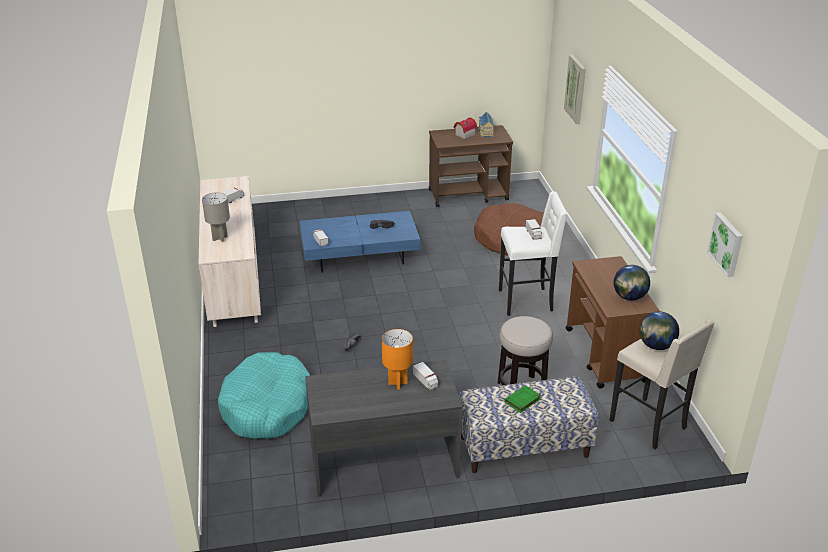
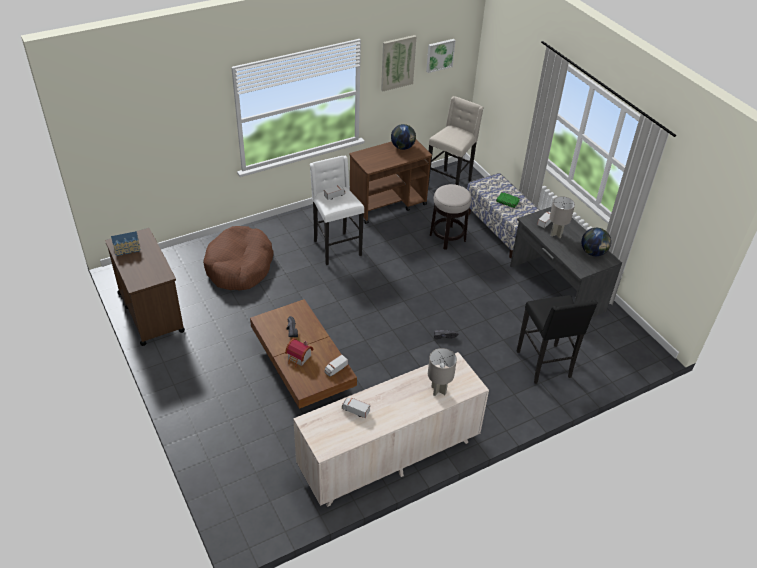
camera: 110 degrees left, 10 degrees up
turquoise dog bed [218,352,310,439] -> black stool [517,295,598,384]
blue coffee table [300,211,420,272] -> brown coffee table [250,299,357,409]
orange table lamp [382,329,413,390] -> grey table lamp [550,196,575,238]
toy house [453,118,477,139] -> toy house moved to [285,338,313,368]
picture [564,55,586,124] -> picture moved to [381,35,417,91]
globe [639,312,679,350] -> globe moved to [581,228,611,256]

